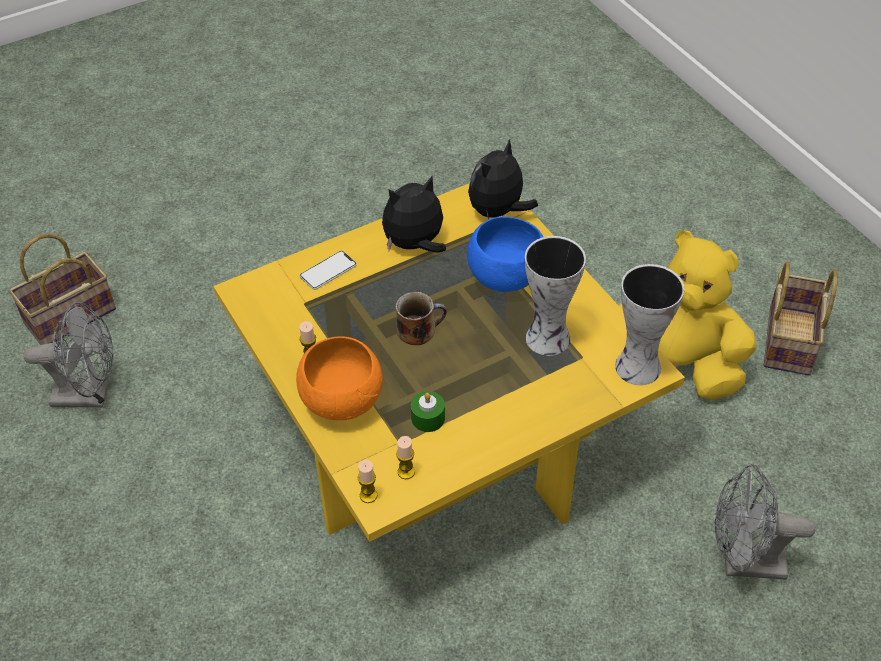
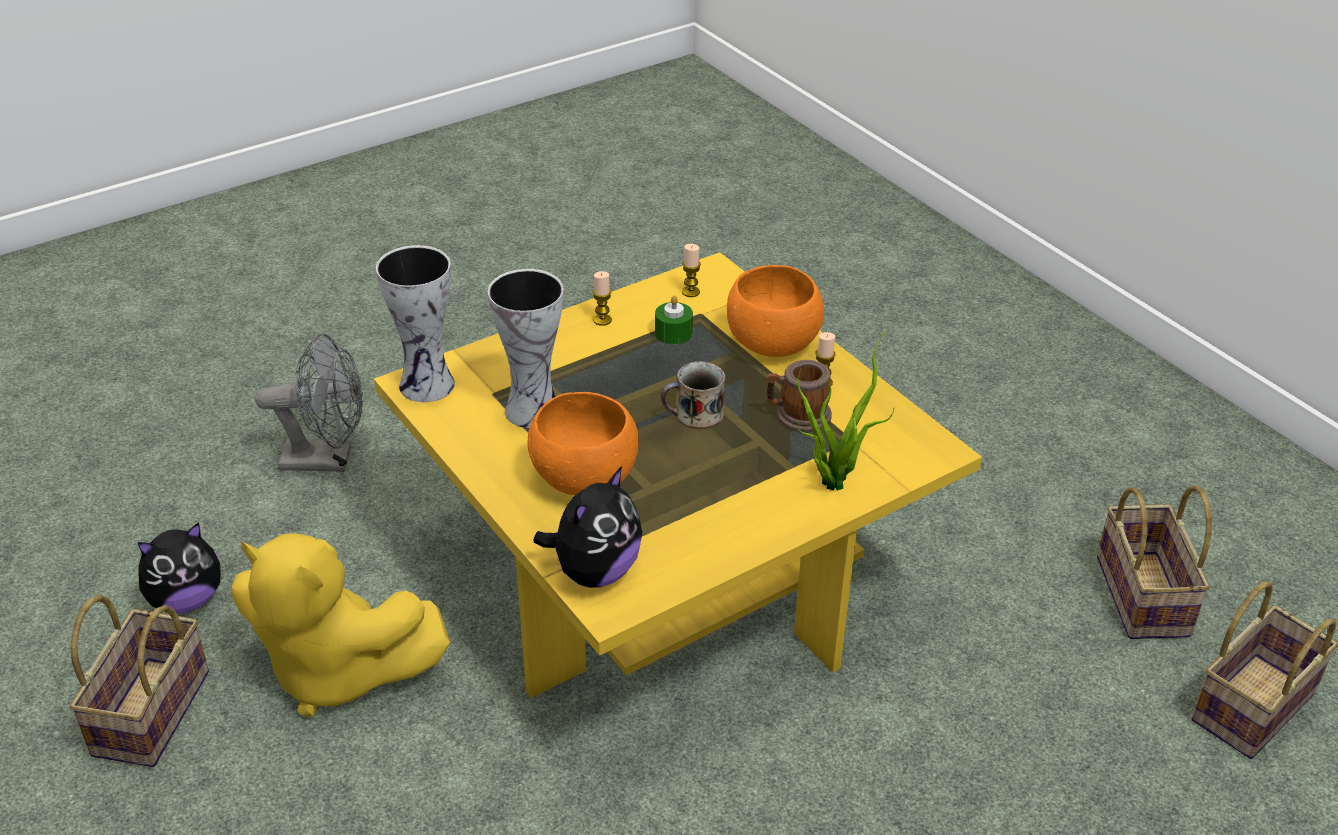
camera: 175 degrees right, 10 degrees down
grey fan [23,302,113,407] -> basket [1097,485,1212,639]
phone [300,251,357,290] -> potted plant [798,329,894,491]
candle [357,460,377,503] -> candle moved to [592,271,612,326]
plush toy [382,176,446,253] -> plush toy moved to [138,522,221,614]
blue bowl [467,216,543,292] -> orange bowl [527,392,639,495]
none -> mug [765,360,832,433]

